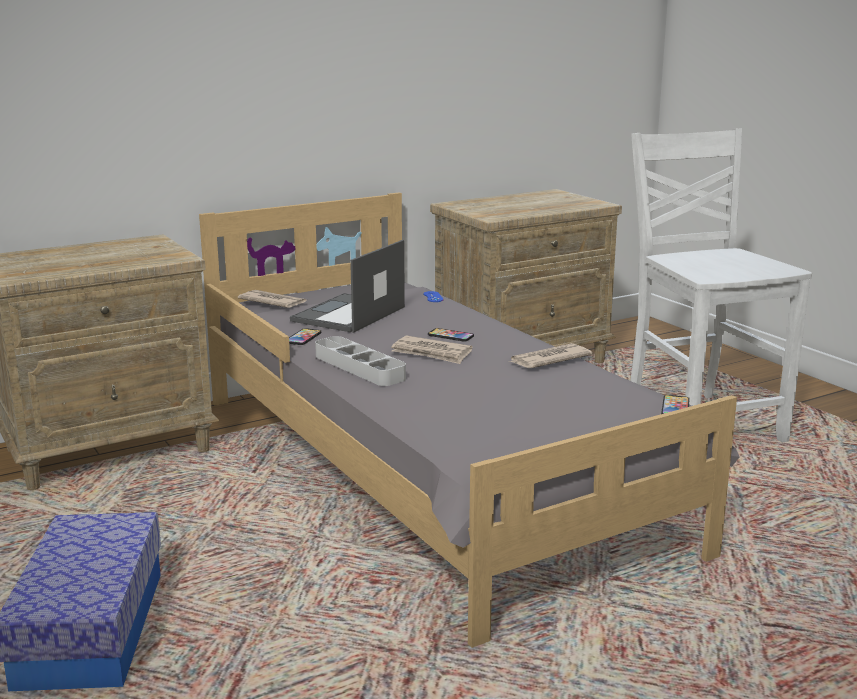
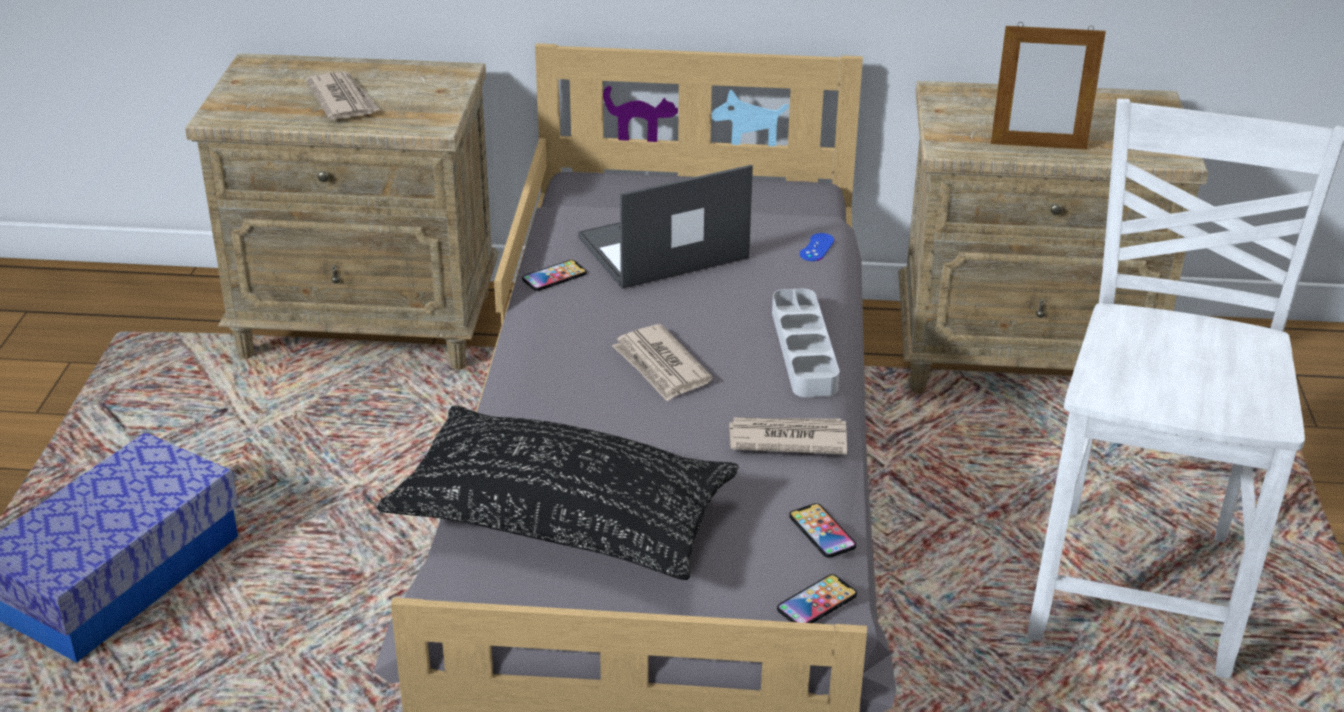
camera: 35 degrees right, 15 degrees up
newspaper [238,290,307,308] -> newspaper moved to [306,72,380,120]
grey tray [315,336,406,386] -> grey tray moved to [772,289,839,397]
phone [428,328,474,342] -> phone moved to [789,503,856,558]
none -> black pillow [377,405,739,580]
none -> picture frame [991,22,1106,150]

